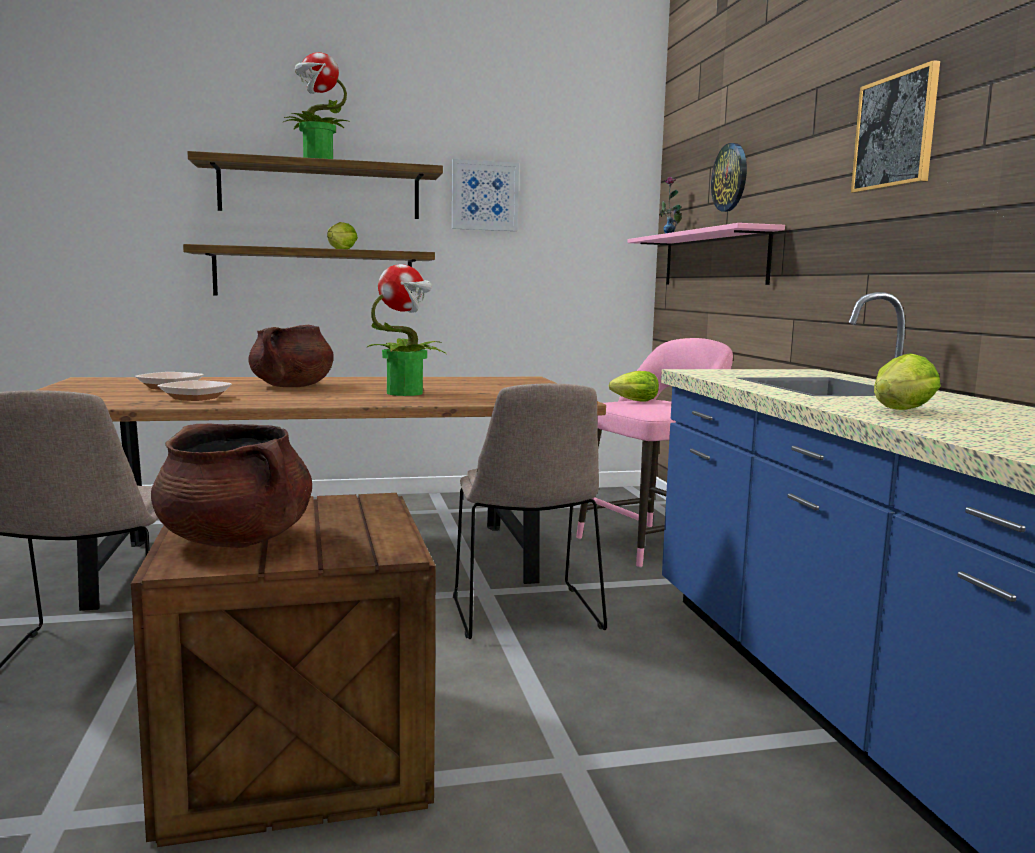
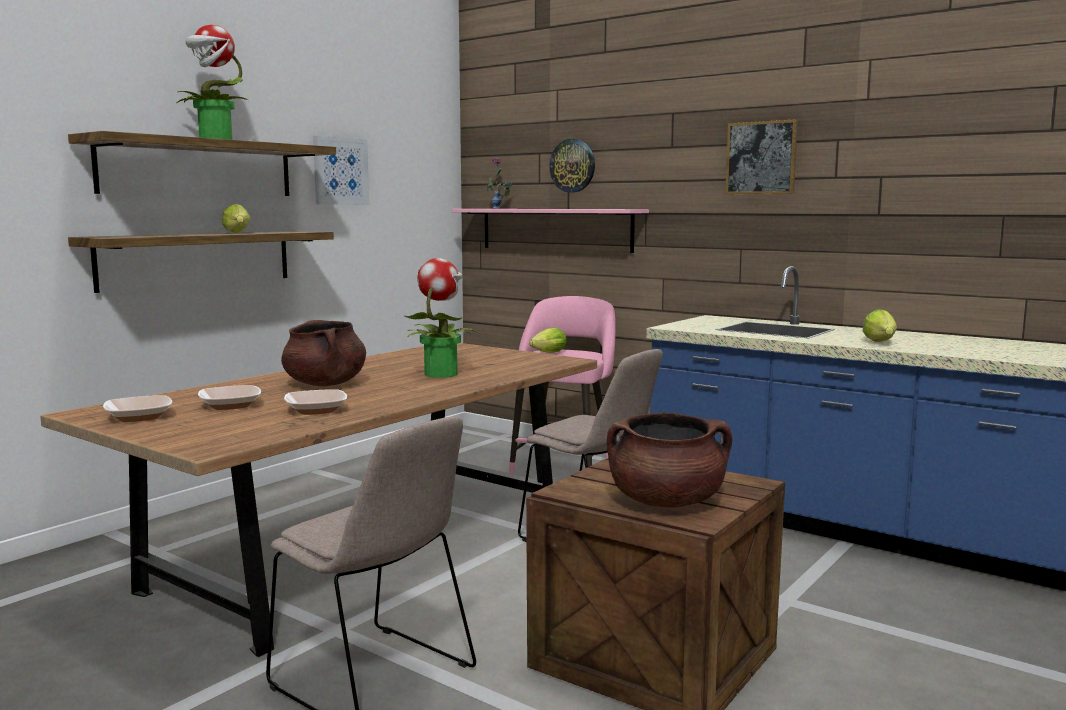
camera: 40 degrees left, 0 degrees up
none -> bowl [103,395,172,422]

